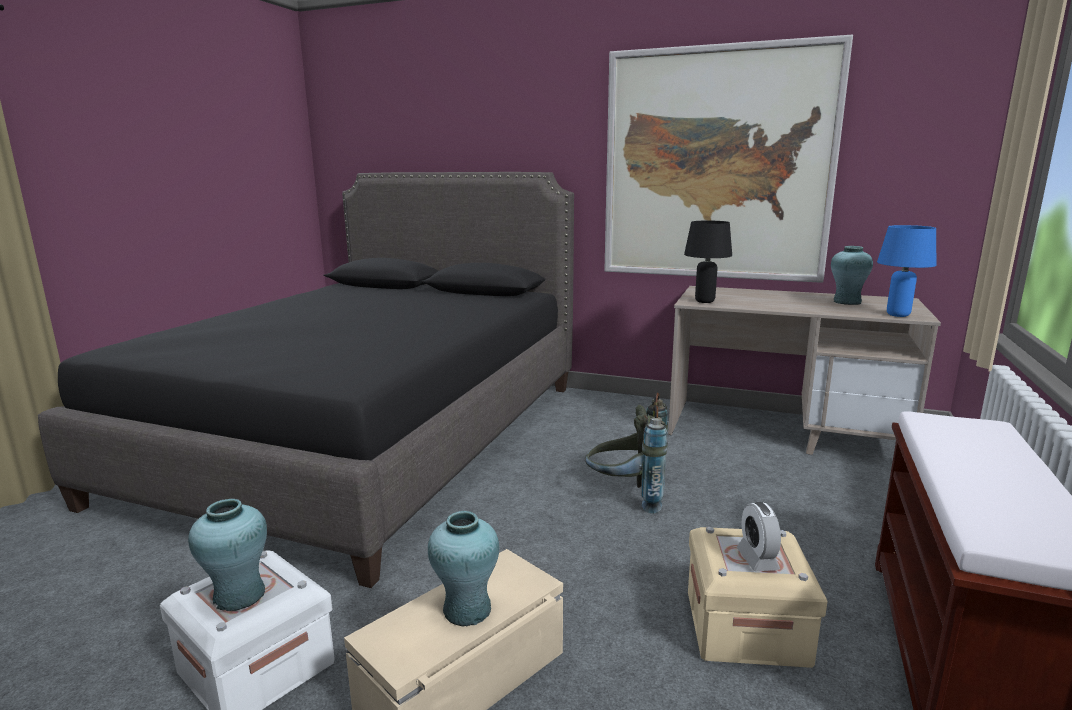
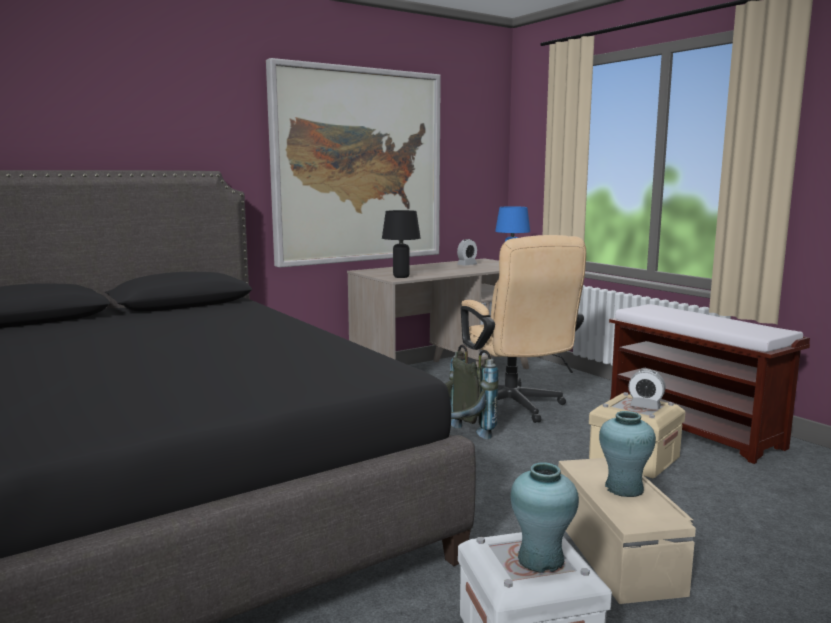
camera: 55 degrees left, 5 degrees down
turquoise vase [831,246,873,305] -> alarm clock [457,239,477,266]
none -> beige office chair [461,235,586,423]

